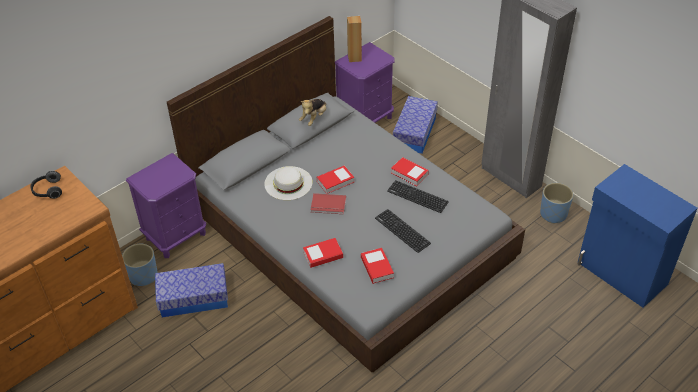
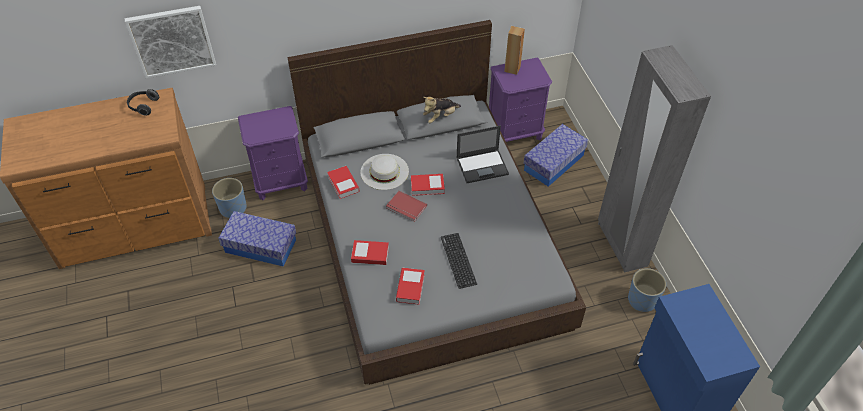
camera: 25 degrees right, 5 degrees up
keyboard [387,180,449,213] -> none
book [391,157,429,186] -> book moved to [327,166,360,199]
none -> picture [125,6,216,78]
none -> laptop [456,126,509,183]

